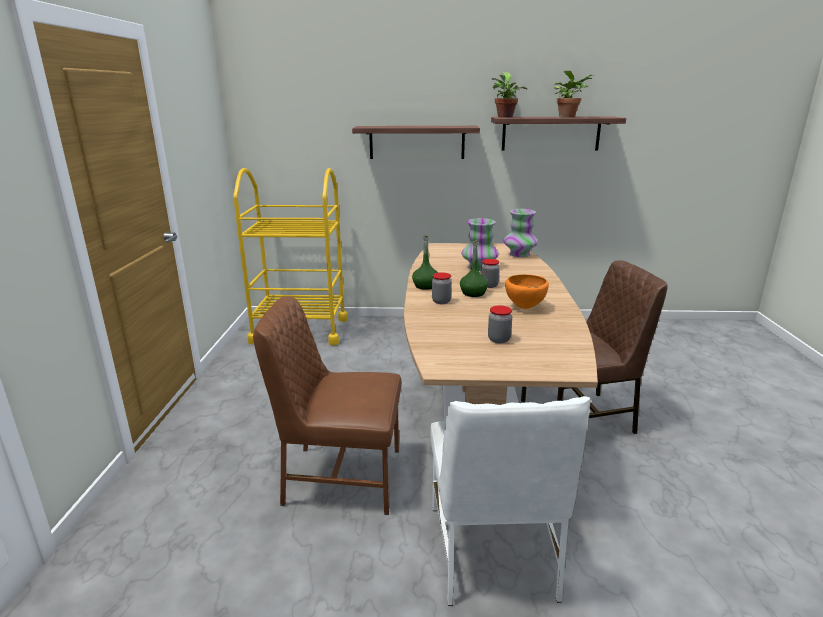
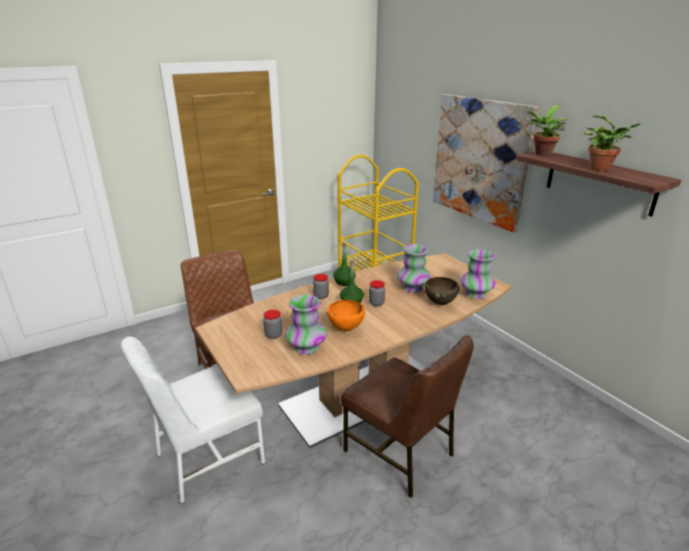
camera: 55 degrees right, 5 degrees up
shelf [352,126,480,159] -> picture [433,94,538,232]
none -> vase [285,294,327,355]
none -> brown bowl [424,277,459,305]

